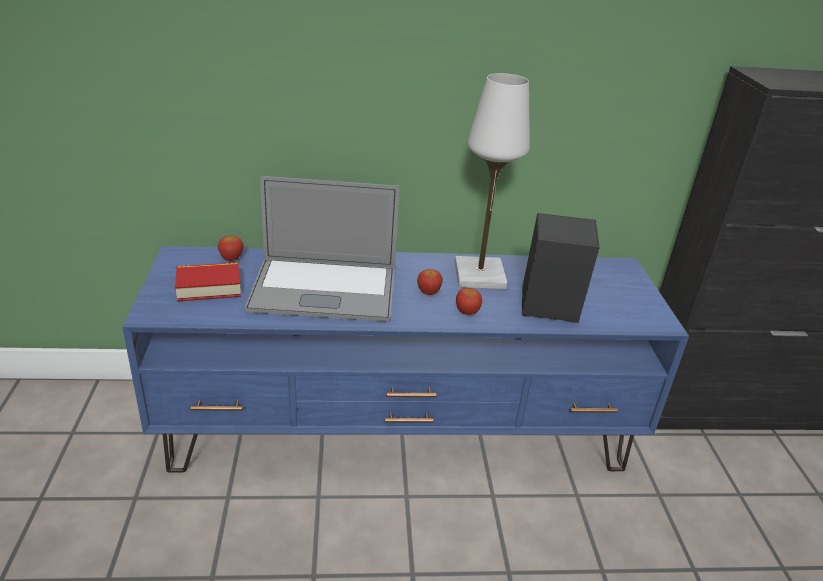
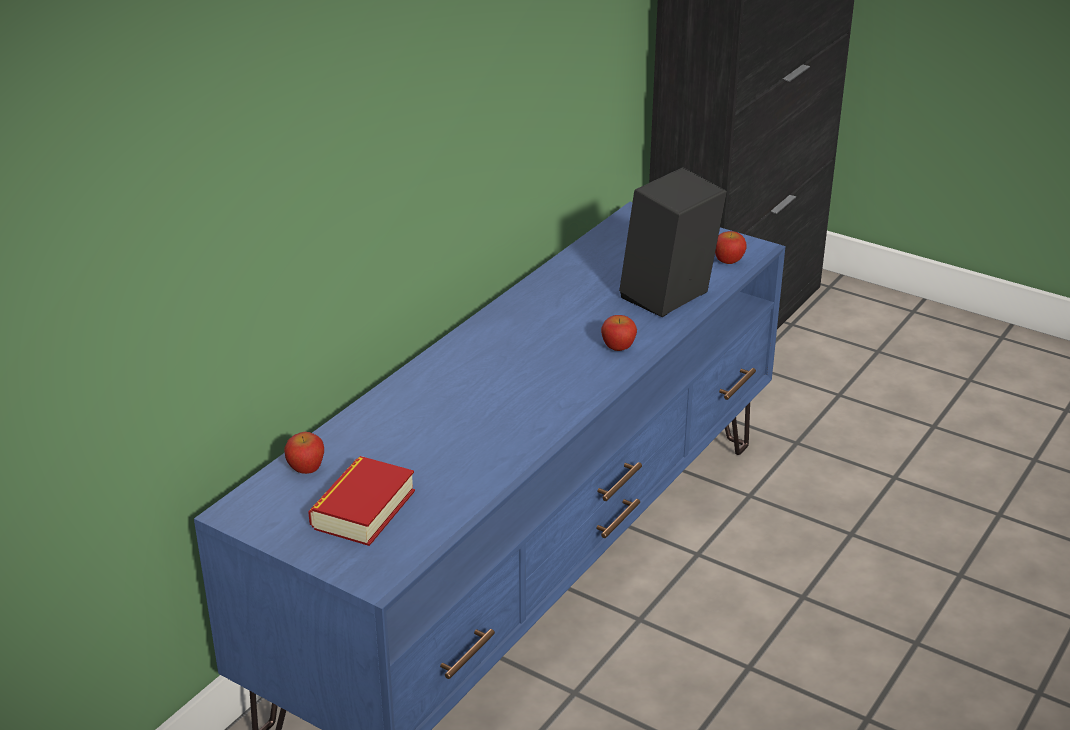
camera: 50 degrees left, 0 degrees up
laptop [245,176,399,322] -> none
apple [417,269,443,295] -> apple moved to [715,231,747,264]
white table lamp [455,73,530,289] -> none

